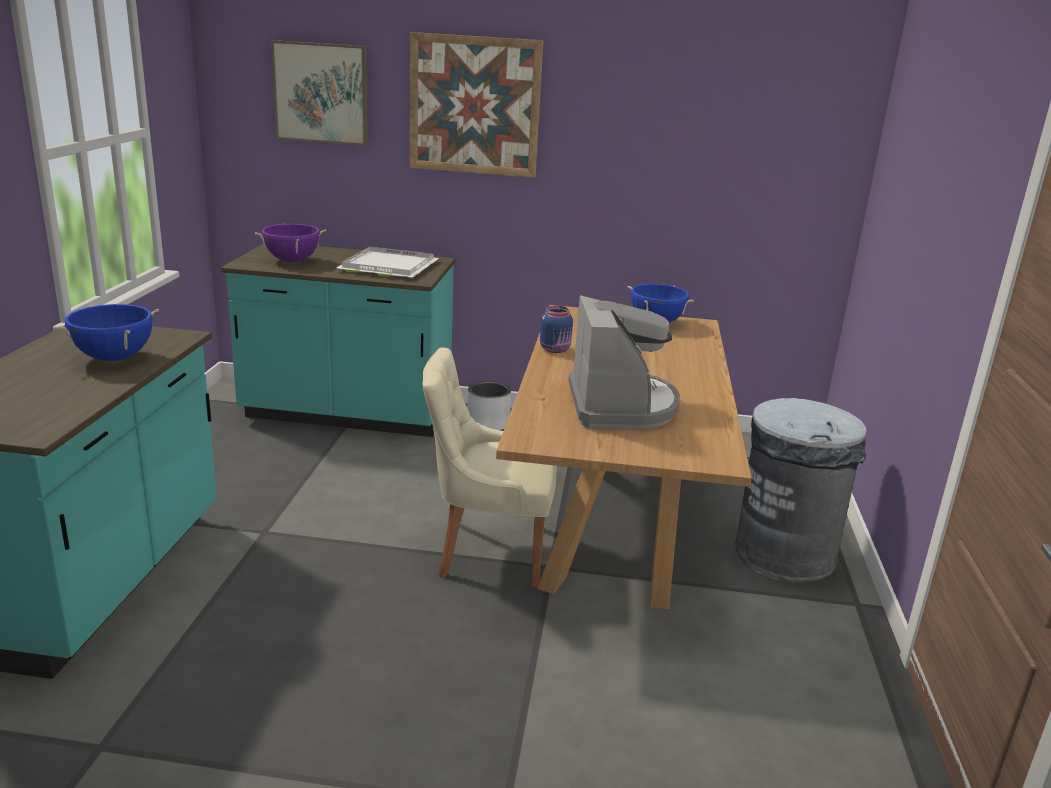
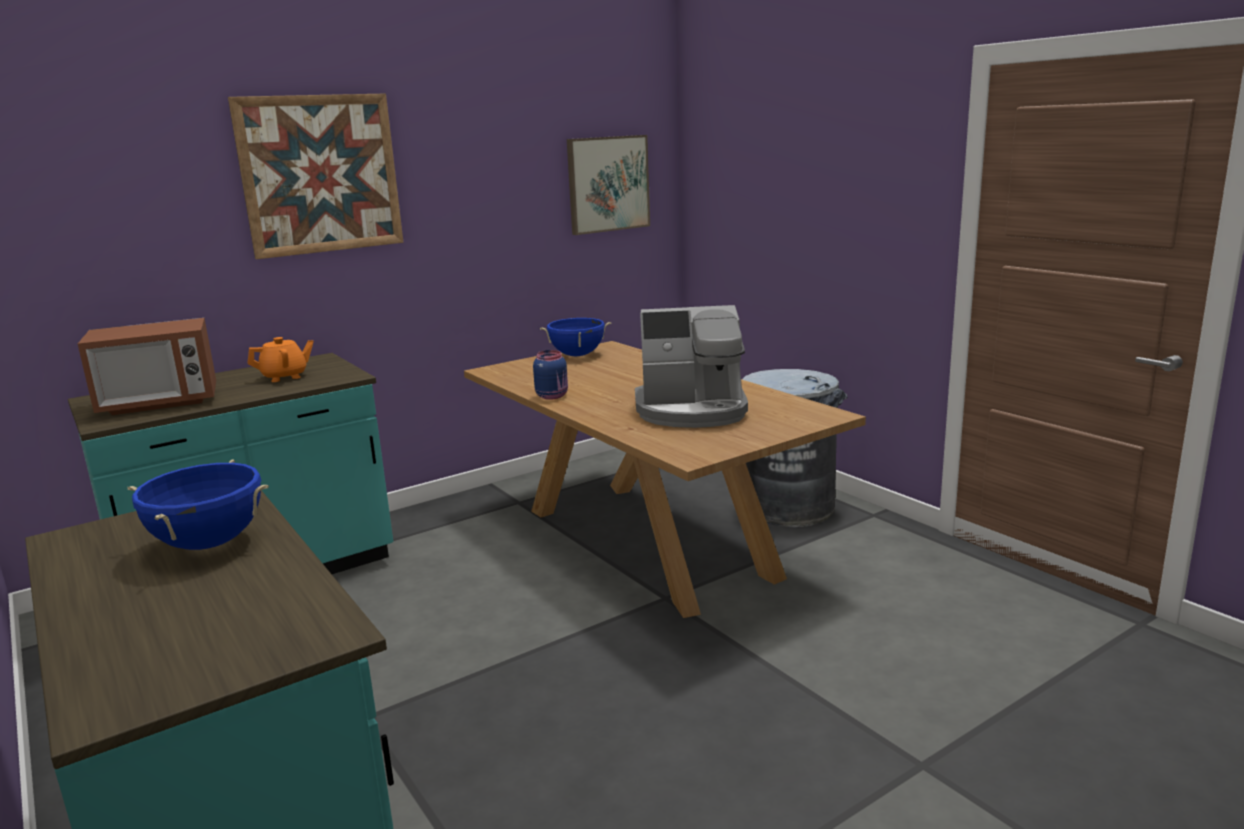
camera: 40 degrees left, 5 degrees down
purple cooking pot [255,224,326,262] -> microwave [78,318,216,415]
picture [271,40,368,146] -> picture moved to [567,135,650,235]
white tray [336,246,439,278] -> orange teapot [247,337,314,382]
beige chair [422,347,557,587] -> none
grey planter [467,381,511,430] -> none
coffee machine [568,295,680,429] -> coffee machine turned 135 degrees clockwise [635,305,748,428]

